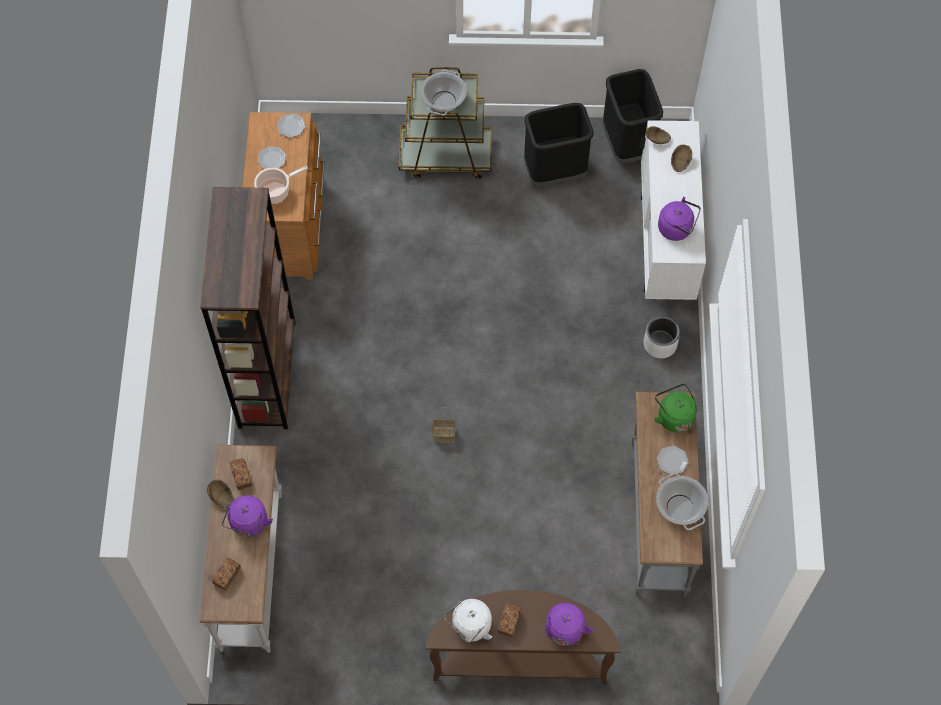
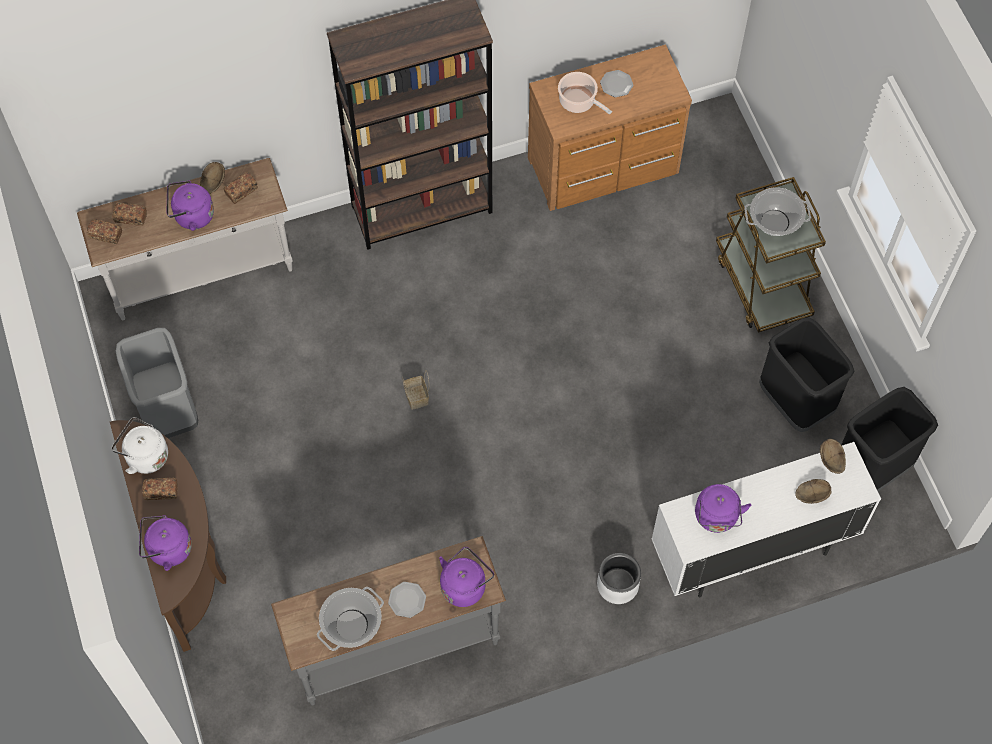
camera: 70 degrees right, 0 degrees up
plate [277,114,306,138] -> none
green kettle [654,383,697,432] -> purple kettle [439,547,494,607]
none -> bread [87,219,122,244]
none -> grey trash can [116,328,198,438]

